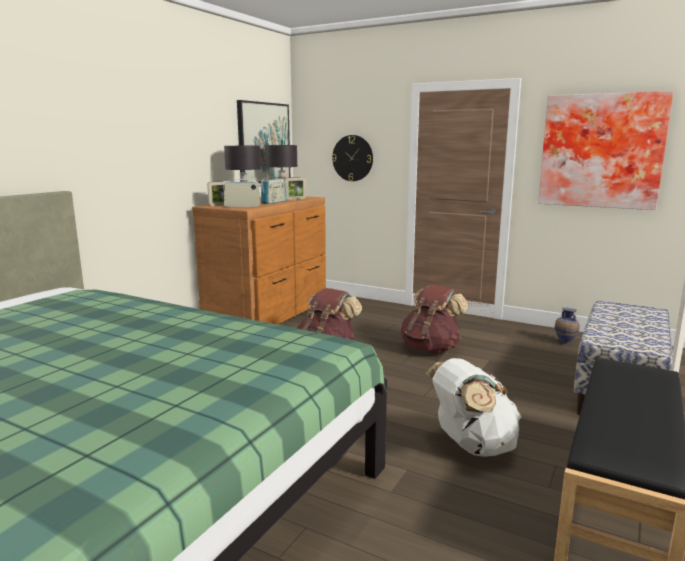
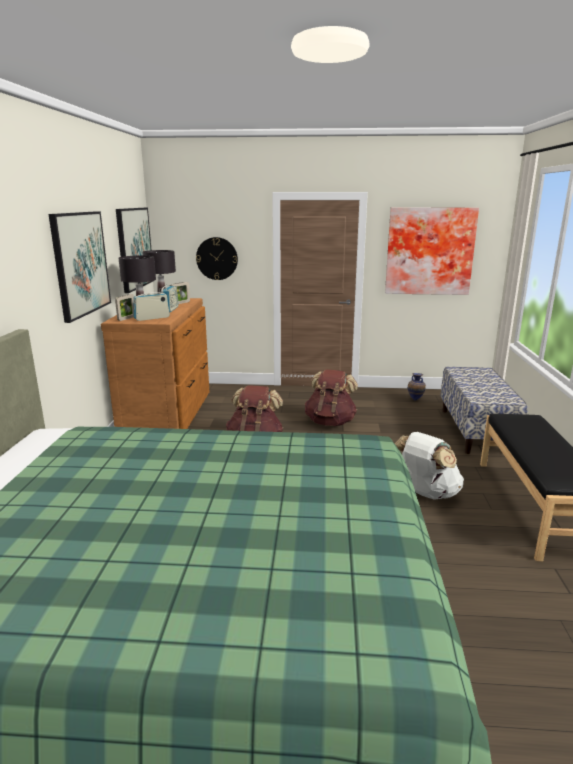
camera: 25 degrees left, 5 degrees up
none -> picture [49,211,111,323]

